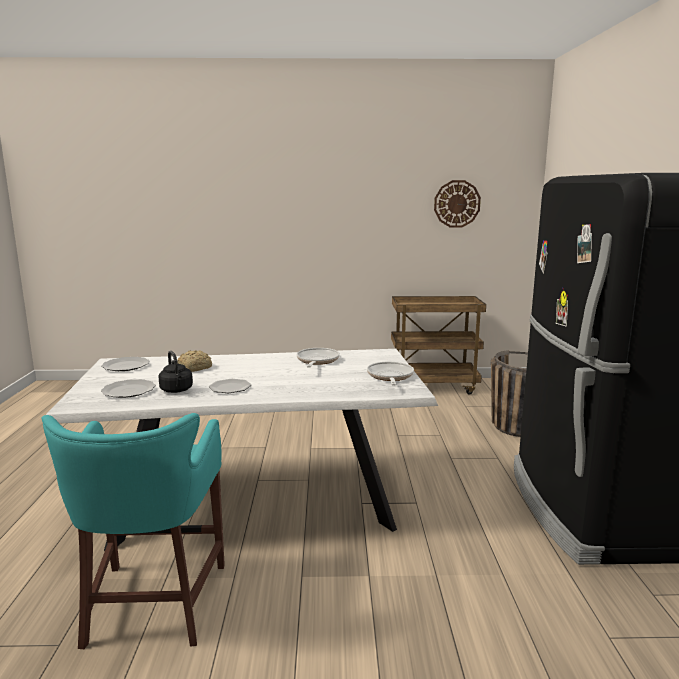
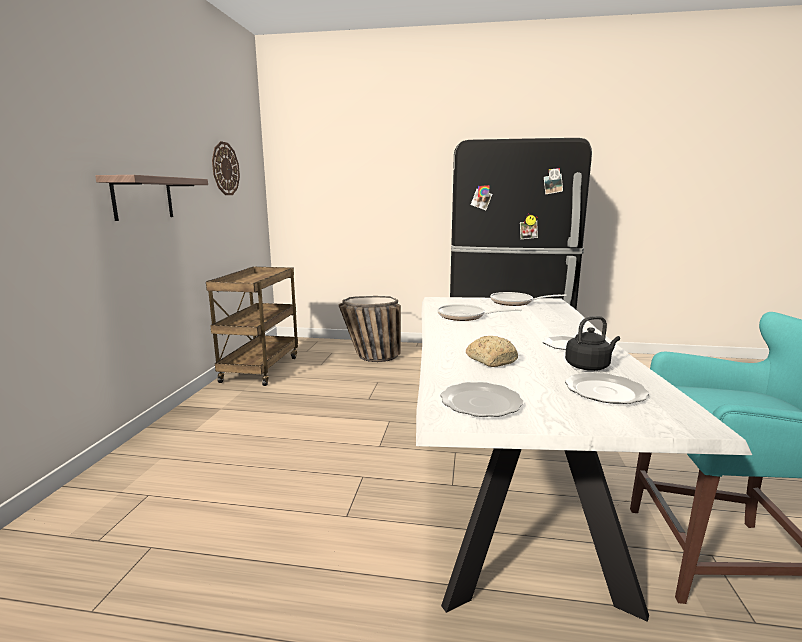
camera: 80 degrees left, 0 degrees up
none -> shelf [95,175,208,221]

